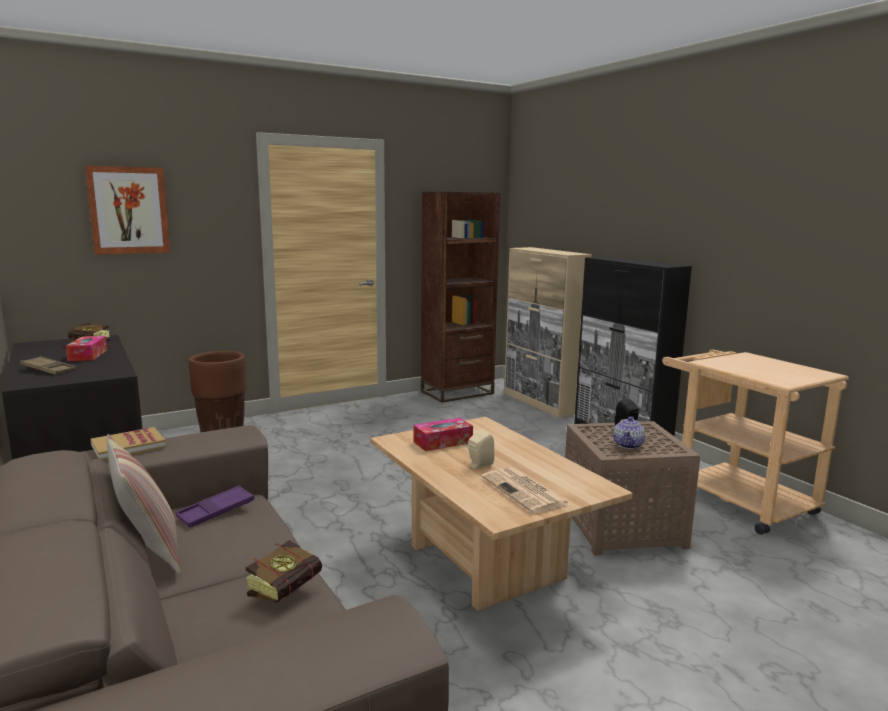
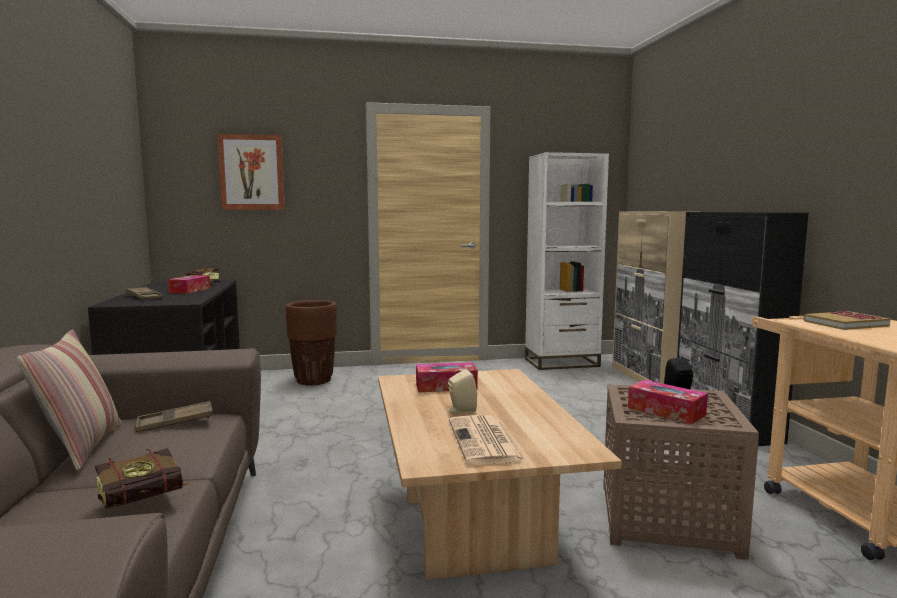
camera: 20 degrees right, 5 degrees down
book [90,427,166,460] -> book moved to [803,311,891,330]
purple tray [176,485,254,528] -> brown tray [135,401,213,432]
brown bookcase [421,192,500,403] -> white bookcase [525,152,609,370]
teapot [613,417,645,449] -> tissue box [628,380,708,424]

